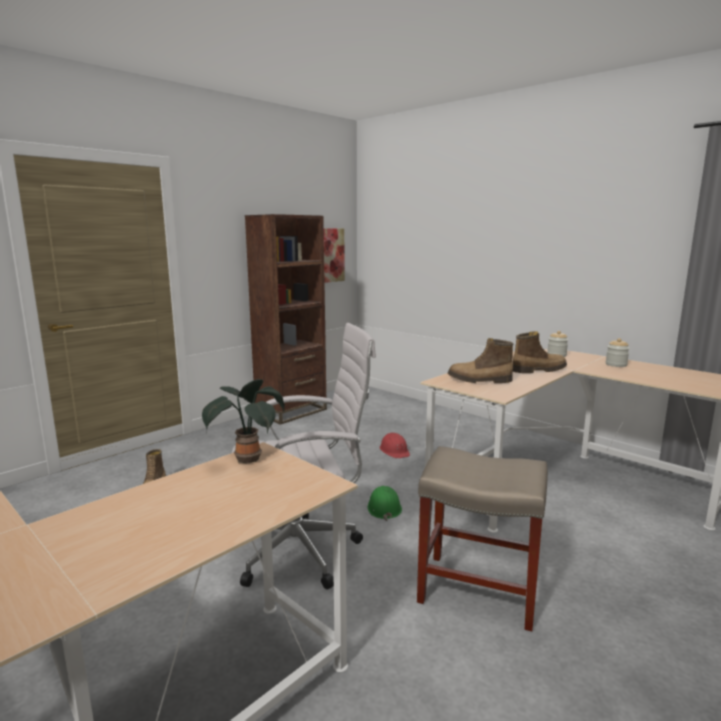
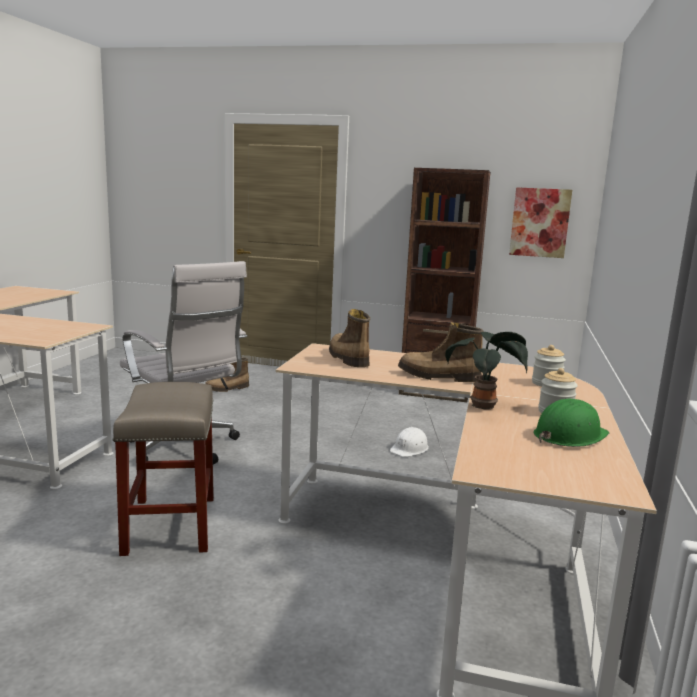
camera: 60 degrees right, 0 degrees up
potted plant [202,379,285,464] -> potted plant moved to [445,332,528,409]
green hard hat [367,486,402,521] -> green hard hat moved to [533,399,609,447]
red hard hat [380,433,410,458] -> white hard hat [390,427,429,457]
boot [513,331,567,373] -> boot turned 150 degrees clockwise [398,322,484,382]

